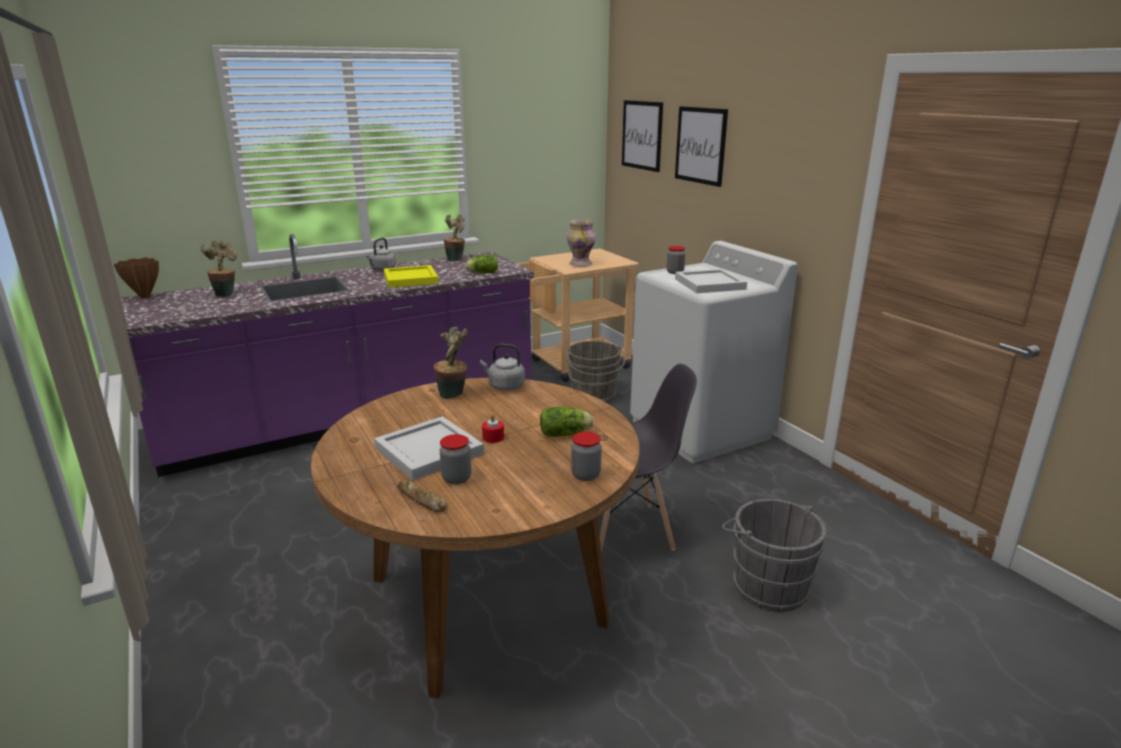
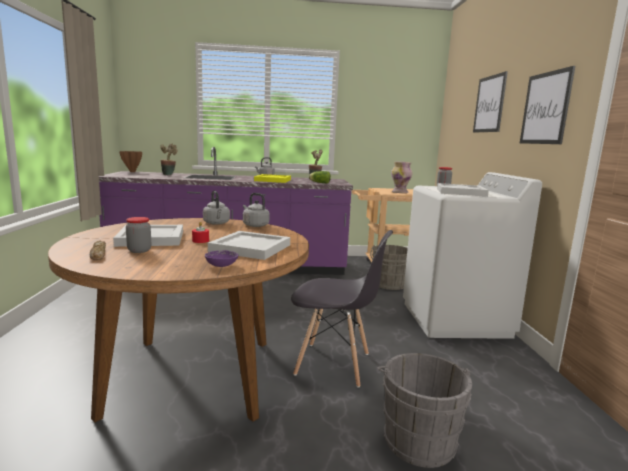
camera: 25 degrees right, 10 degrees down
potted plant [434,327,468,399] -> grey kettle [203,190,230,225]
lettuce [540,407,594,437] -> white tray [208,231,290,260]
jar [571,431,602,481] -> purple bowl [205,250,239,267]
picture [622,100,663,172] -> picture moved to [520,66,575,144]

